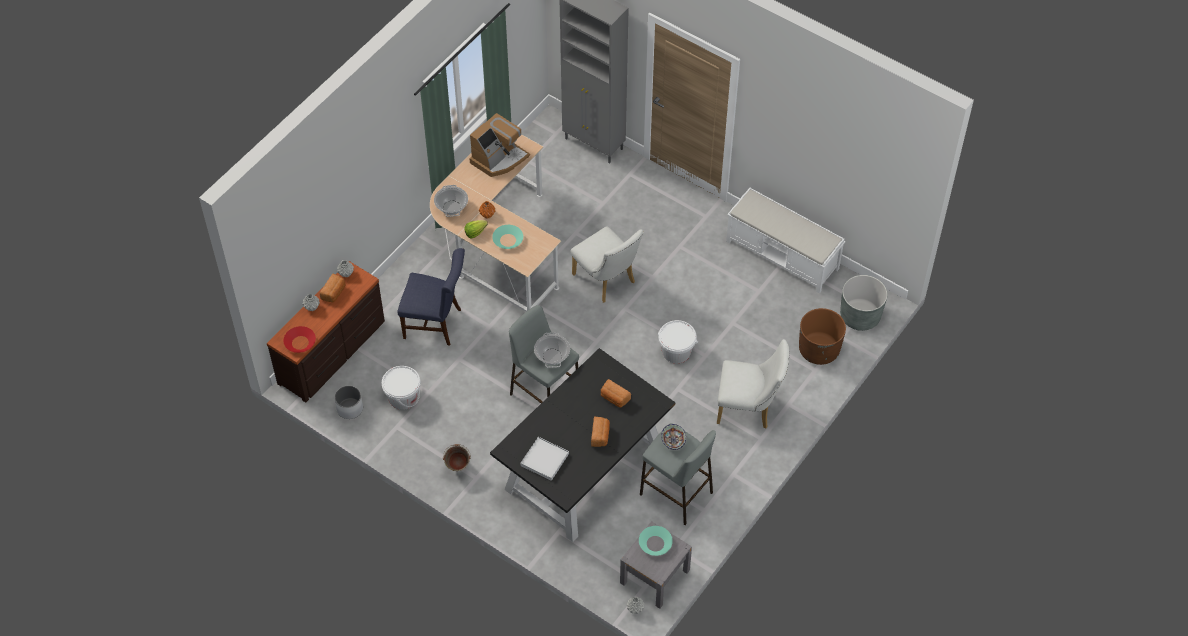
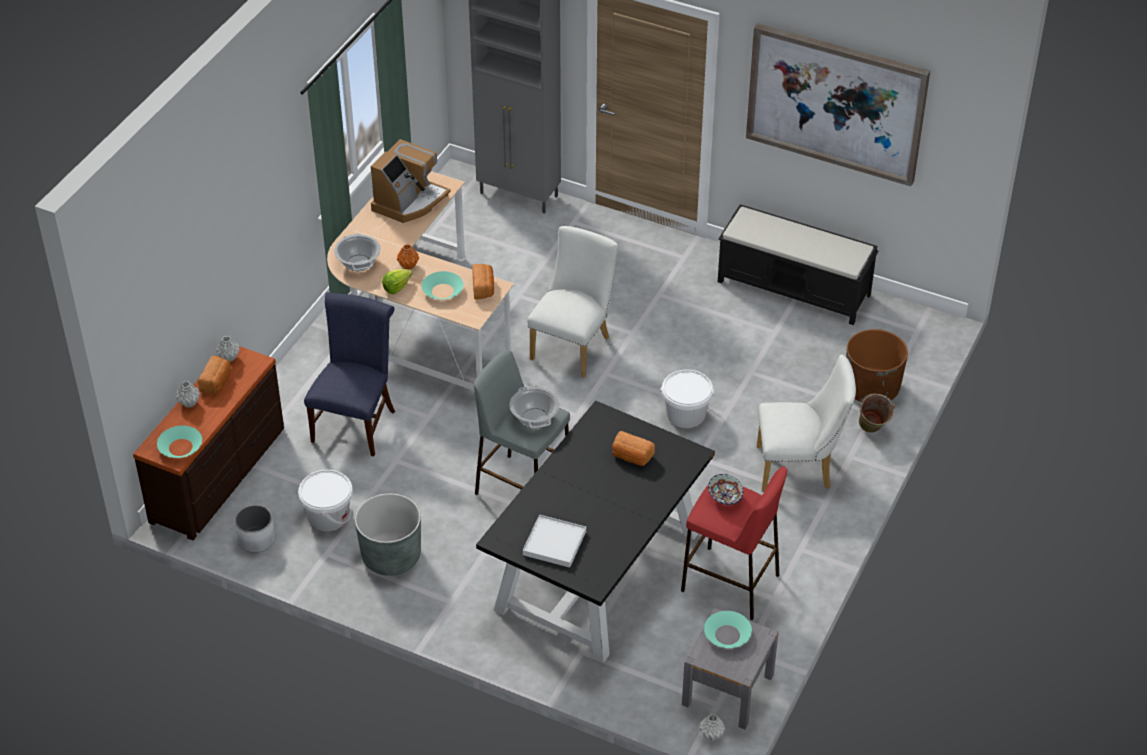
camera: 10 degrees left, 10 degrees down
red bowl [283,326,316,353] -> turquoise bowl [157,425,202,458]
blue chair [397,248,465,346] -> blue chair turned 75 degrees counterclockwise [304,292,395,457]
green bucket [443,444,471,471] -> green bucket moved to [859,393,895,433]
white chair [571,226,643,303] -> white chair turned 105 degrees counterclockwise [527,226,618,378]
bread [591,417,610,447] -> bread moved to [472,264,494,300]
grey stool [640,423,716,525] -> red stool [681,466,787,620]
white bench [726,188,845,293] -> black bench [718,204,879,325]
grey planter [840,275,888,331] -> grey planter moved to [355,493,421,576]
none -> picture [746,23,931,186]

